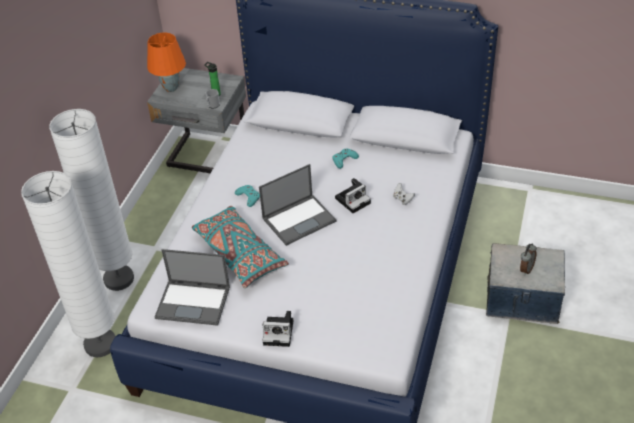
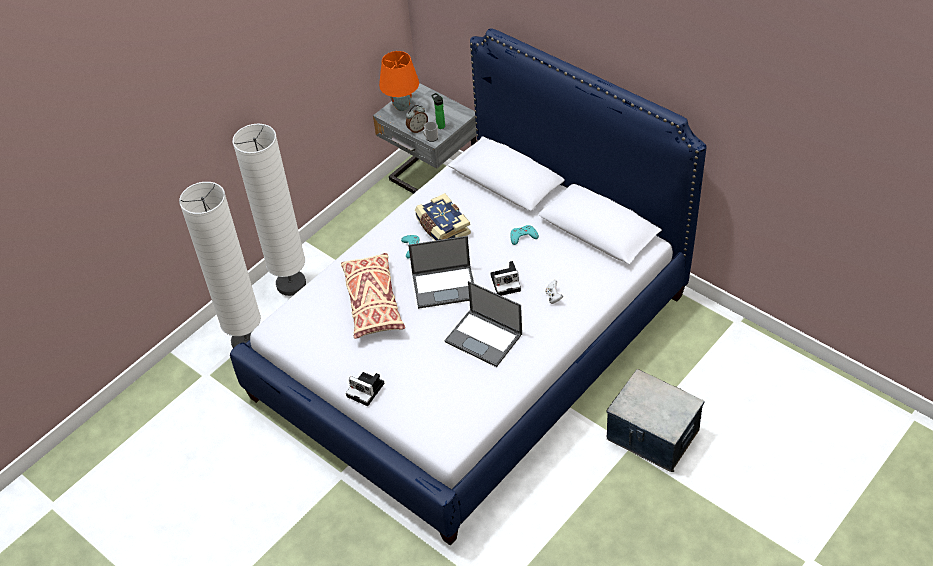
camera: 25 degrees right, 5 degrees up
laptop [155,249,230,326] -> laptop moved to [444,281,522,367]
turquoise pillow [192,206,289,288] -> beige pillow [341,253,405,339]
alarm clock [520,243,537,275] -> alarm clock moved to [406,105,428,134]
none -> book [415,193,471,241]

